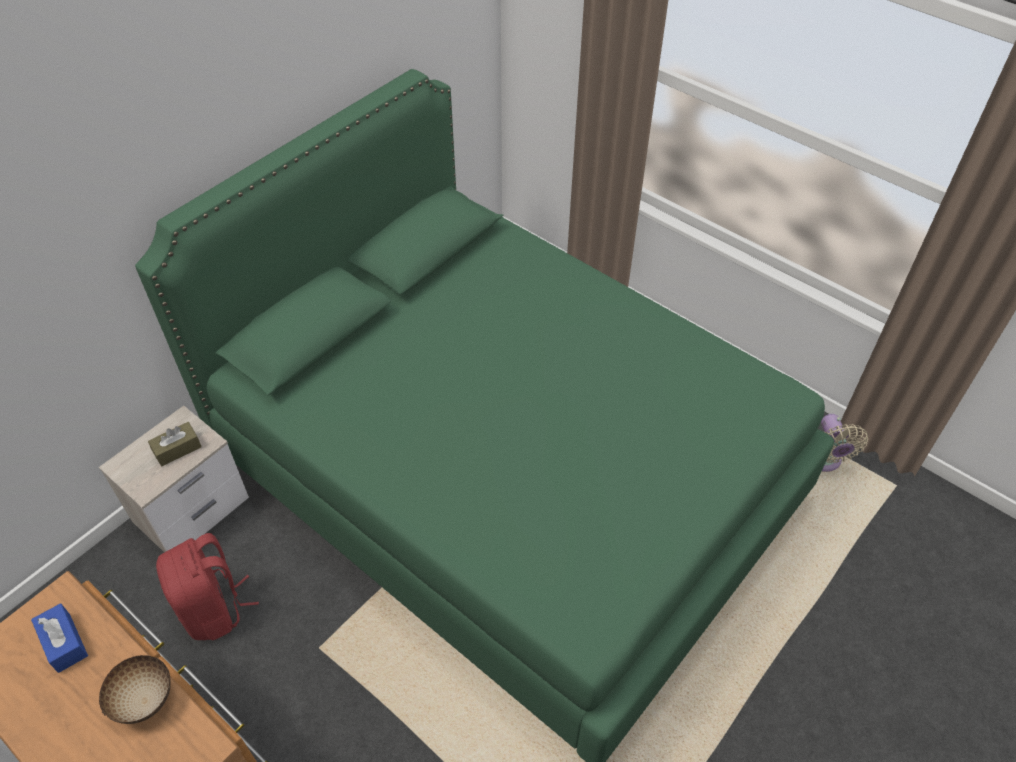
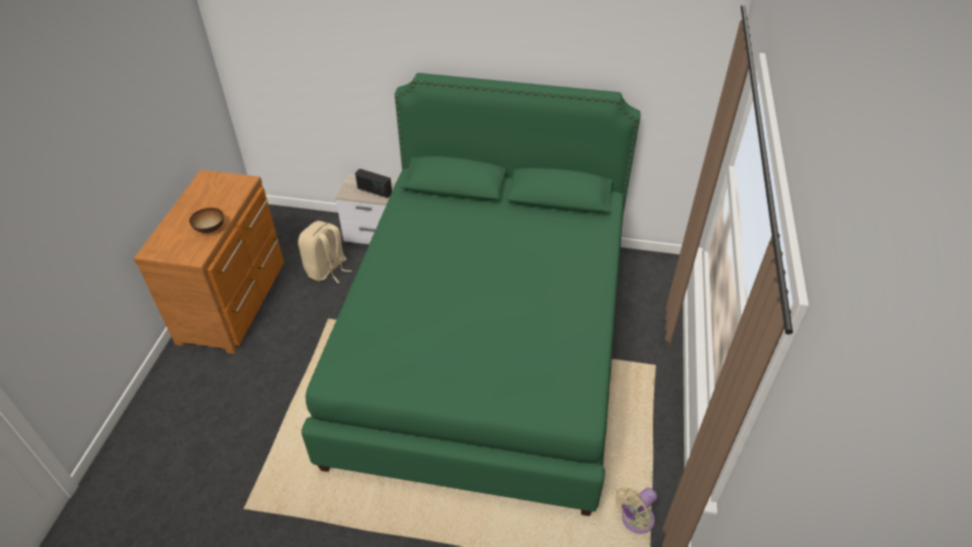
camera: 60 degrees right, 5 degrees down
blue tissue box [31,603,88,673] -> none
brown tissue box [148,422,202,467] -> radio [355,169,392,198]
red backpack [156,533,259,640] -> beige backpack [298,221,352,283]

